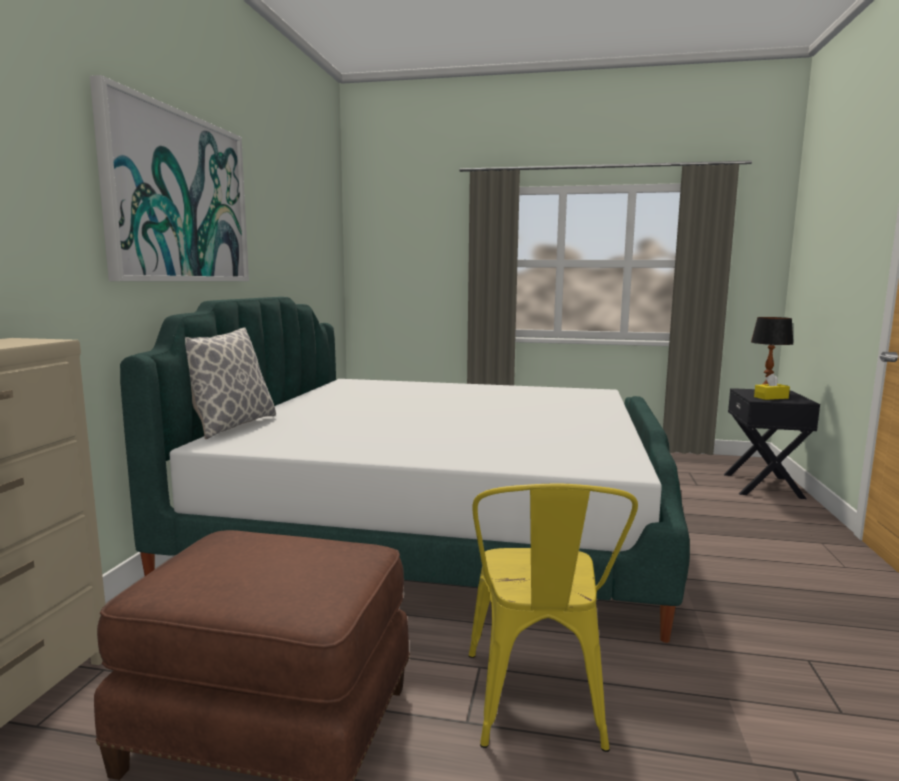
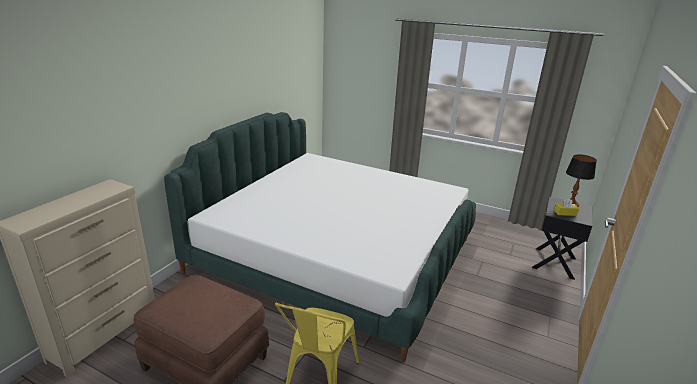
camera: 15 degrees right, 15 degrees up
picture [90,75,249,281] -> none
pillow [173,327,276,439] -> none

